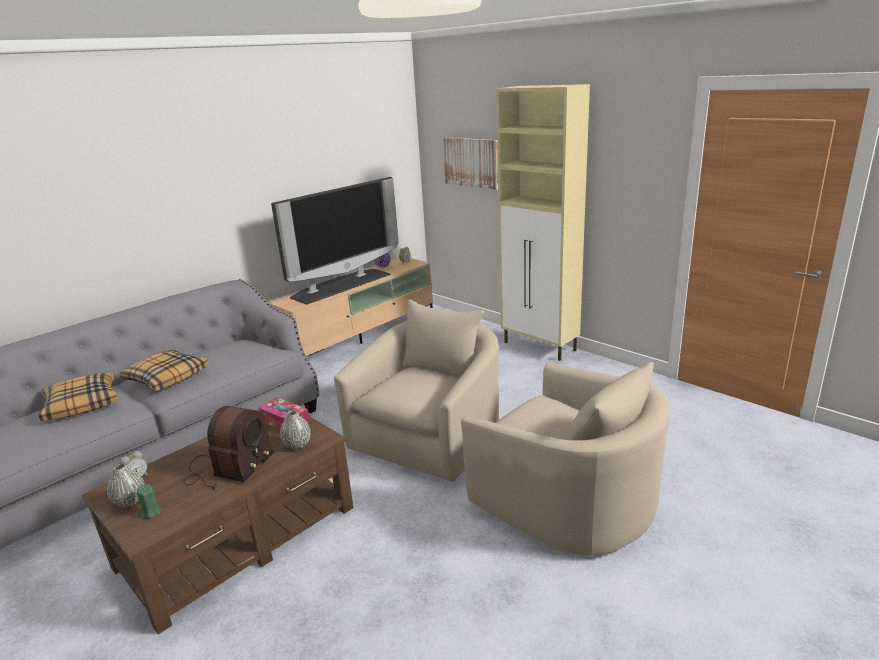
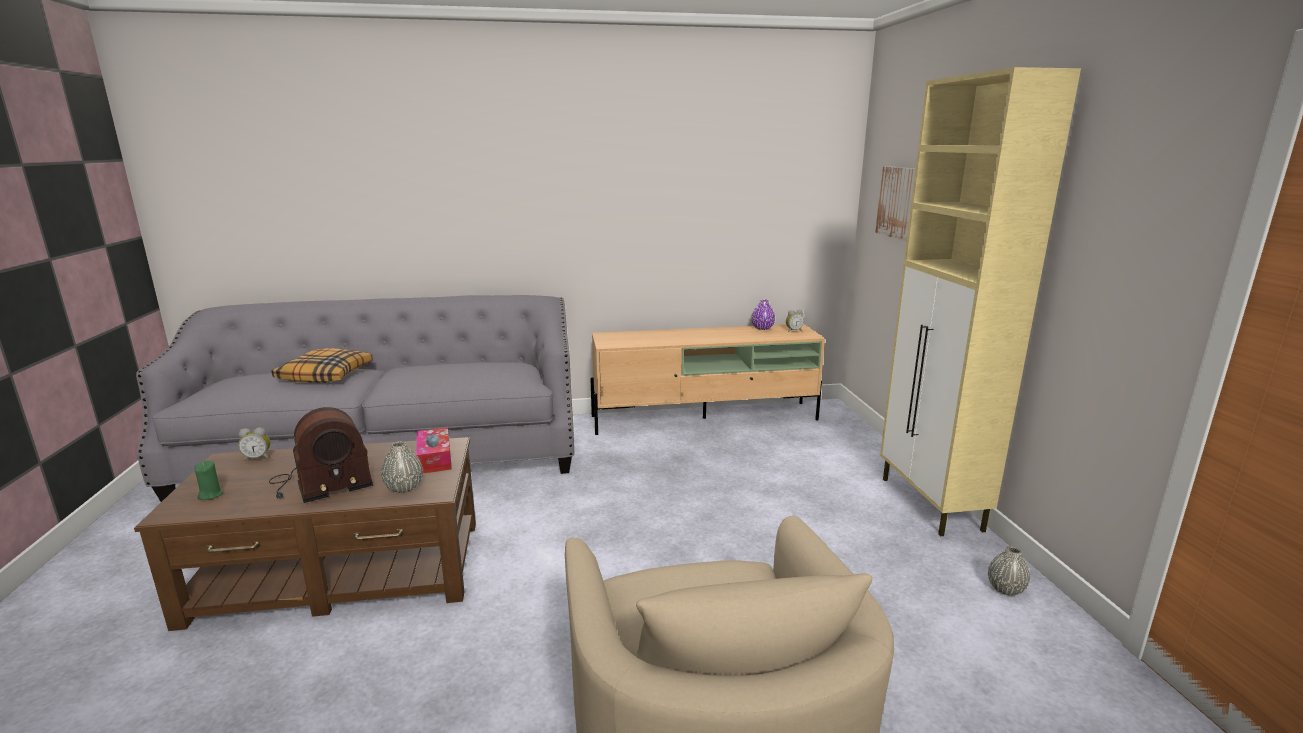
camera: 35 degrees right, 5 degrees down
grey vase [107,463,145,507] -> grey vase moved to [988,546,1030,595]
pillow [120,349,209,391] -> none
television [271,177,399,305] -> none
beige armchair [334,299,499,482] -> none

